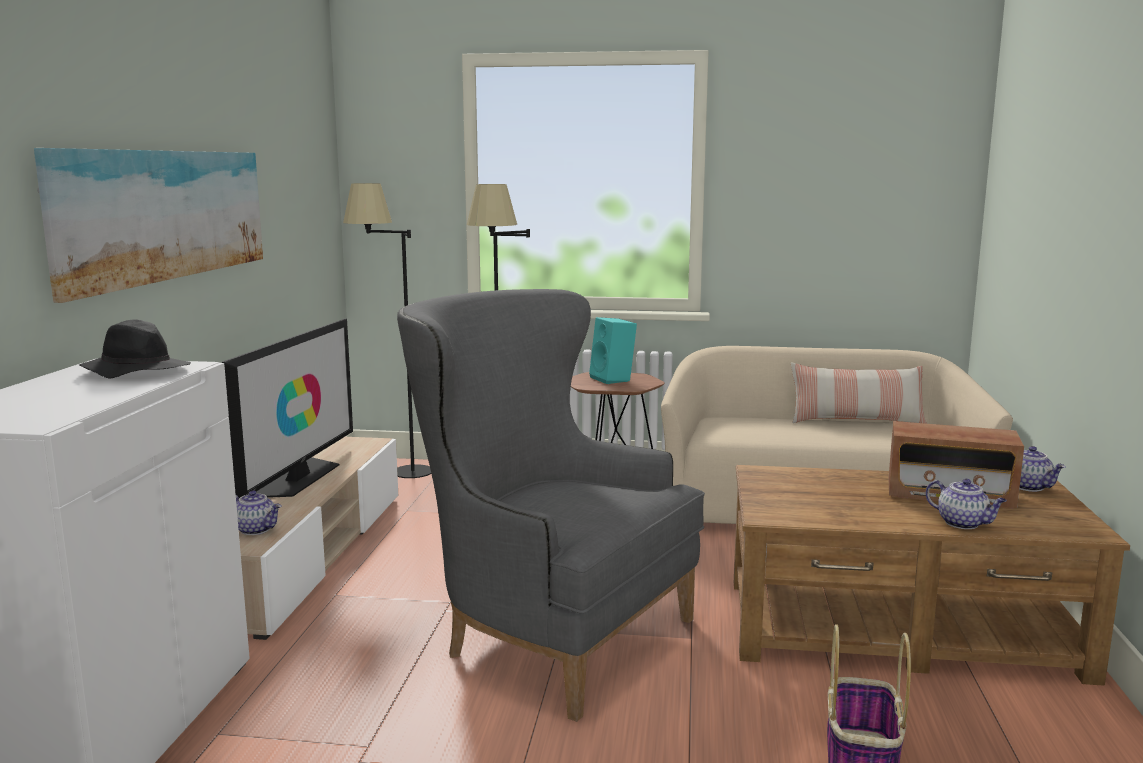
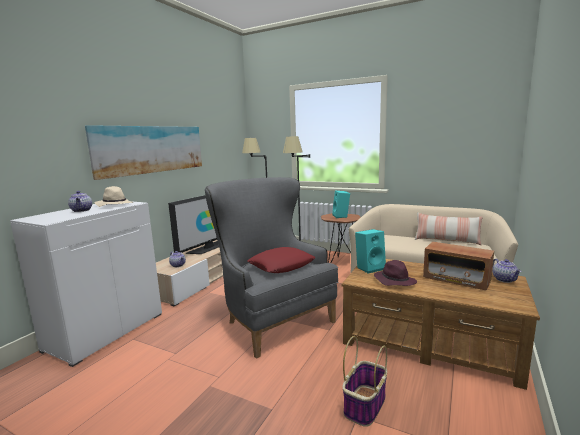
camera: 20 degrees right, 0 degrees up
black hat [79,319,191,378] -> beige hat [94,186,133,207]
teapot [926,479,1007,529] -> teapot moved to [68,191,92,212]
none -> red pillow [247,247,315,273]
none -> turquoise speaker [355,229,386,273]
none -> purple hat [374,260,417,286]

